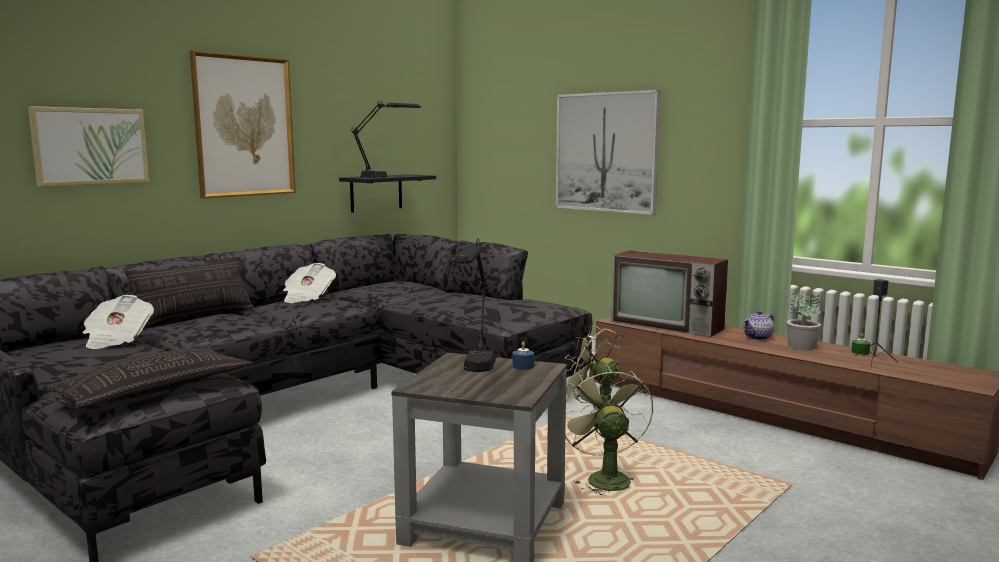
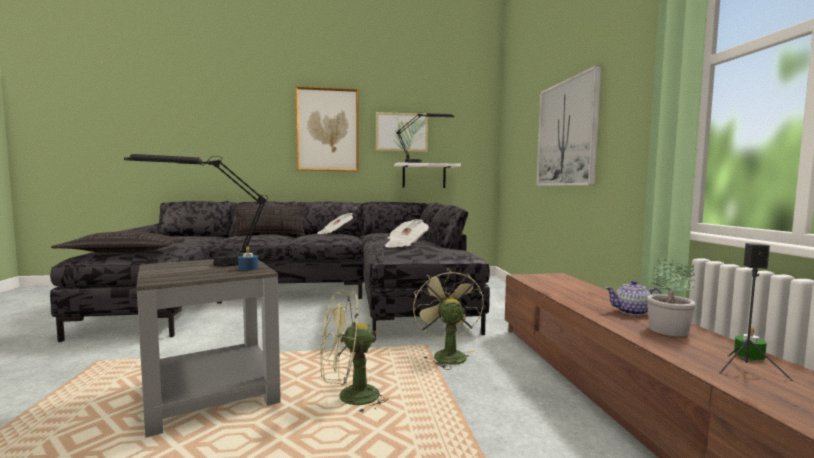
camera: 40 degrees right, 5 degrees down
picture [28,106,149,187] -> picture moved to [376,112,428,152]
newspaper [83,295,154,349] -> newspaper moved to [385,219,429,248]
black shelf [339,174,436,213] -> white shelf [394,162,461,188]
green fan [565,365,653,495] -> green fan turned 135 degrees counterclockwise [320,291,389,414]
television [611,250,728,337] -> none

